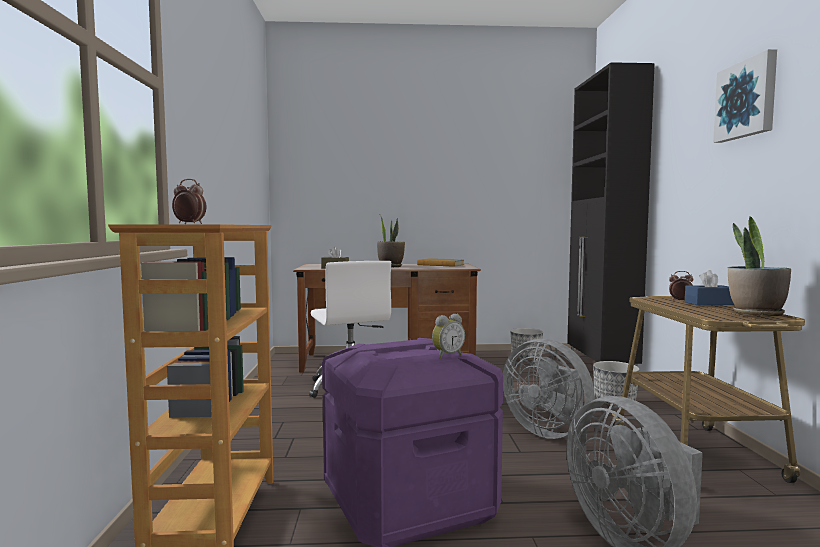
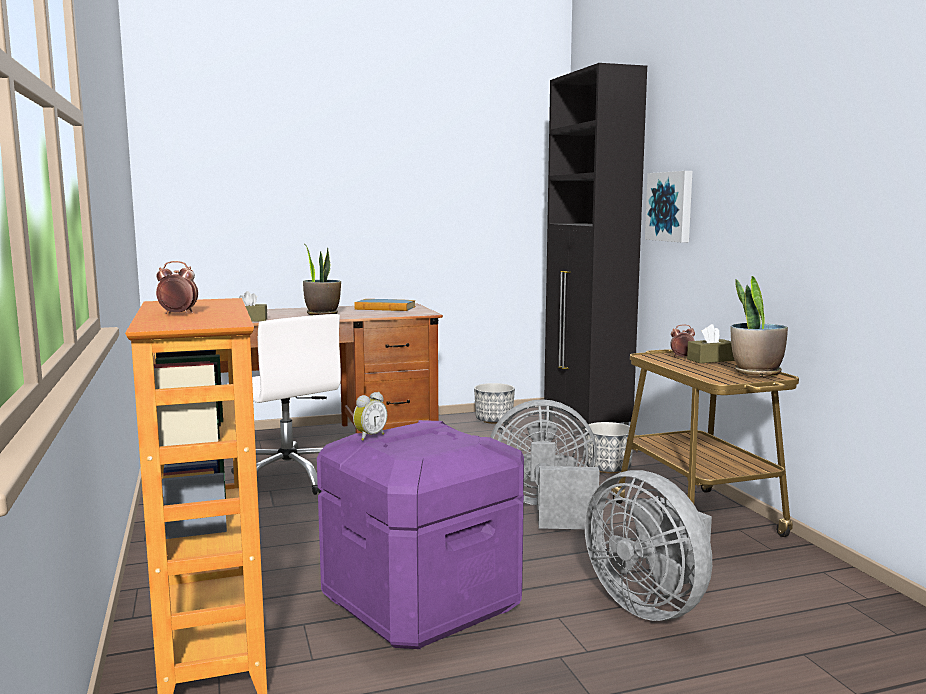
camera: 15 degrees left, 5 degrees up
alarm clock [432,314,465,359] -> alarm clock moved to [353,392,387,441]
grey fan [503,339,594,439] -> grey fan turned 150 degrees clockwise [490,399,599,529]
blue tissue box [685,270,734,305] -> brown tissue box [687,324,735,363]
picture [713,49,777,143] -> picture moved to [645,171,692,242]

